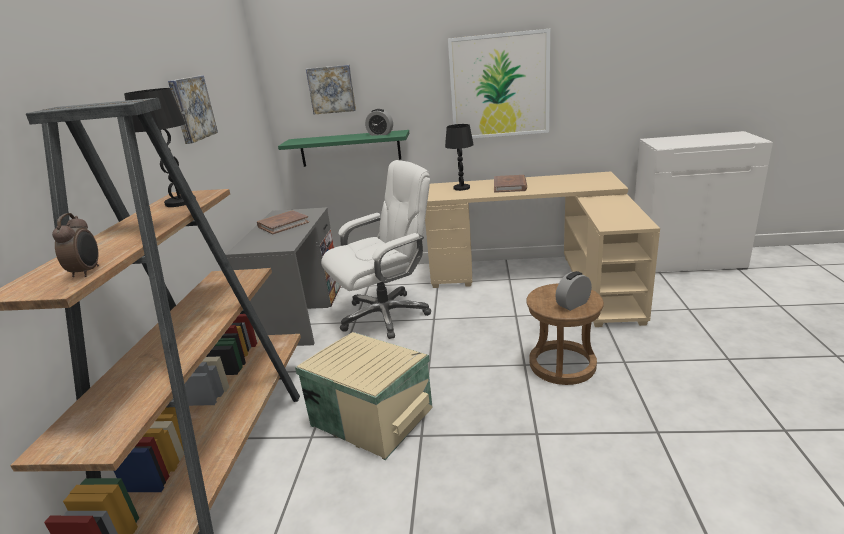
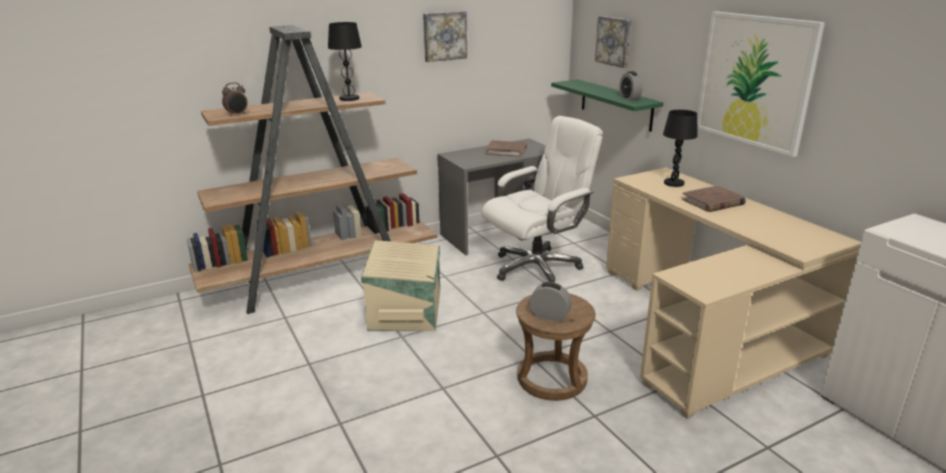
camera: 55 degrees right, 0 degrees up
white office chair [321,160,431,339] -> white office chair turned 60 degrees counterclockwise [482,116,603,283]

